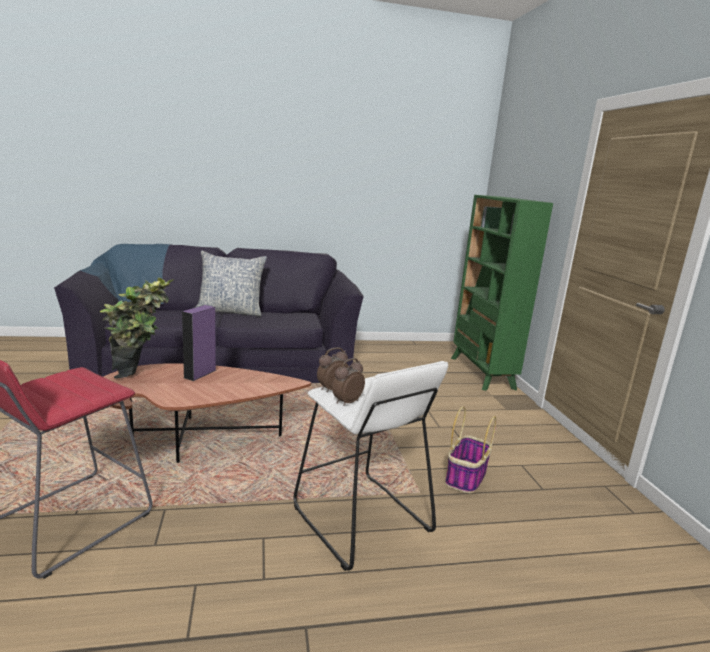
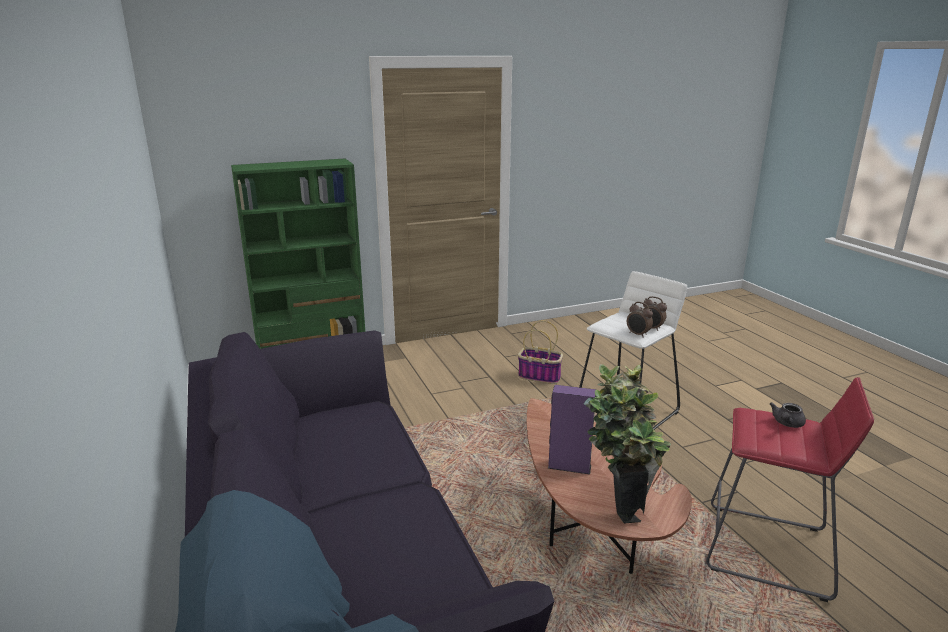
camera: 100 degrees left, 5 degrees up
pillow [195,251,267,316] -> none
none -> grey teapot [770,402,806,428]

